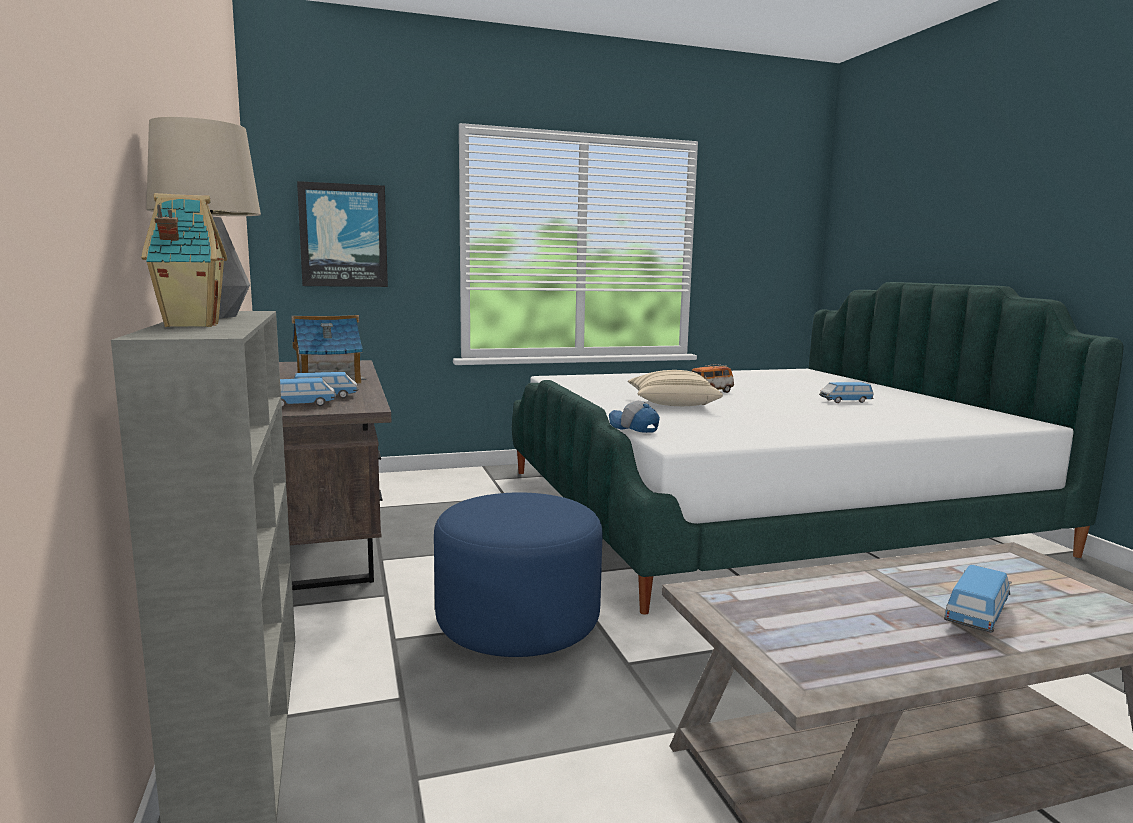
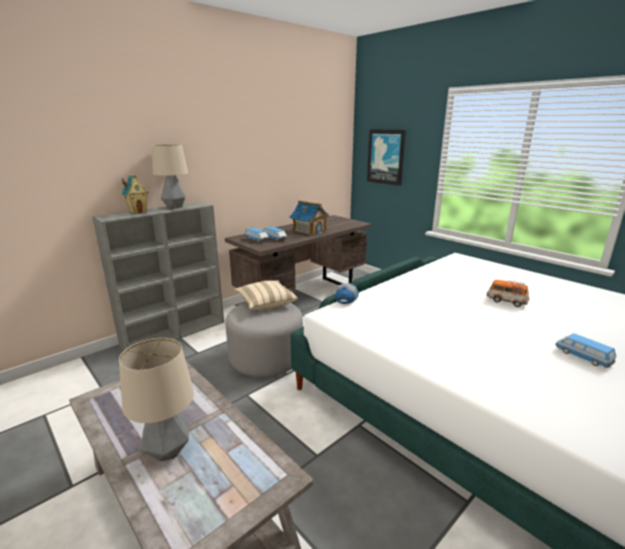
camera: 65 degrees right, 10 degrees up
blue ottoman [434,492,602,657] -> grey ottoman [225,302,303,377]
beige pillow [628,370,723,406] -> beige pillow moved to [234,280,298,310]
toy car [944,565,1011,633] -> table lamp [119,338,194,461]

